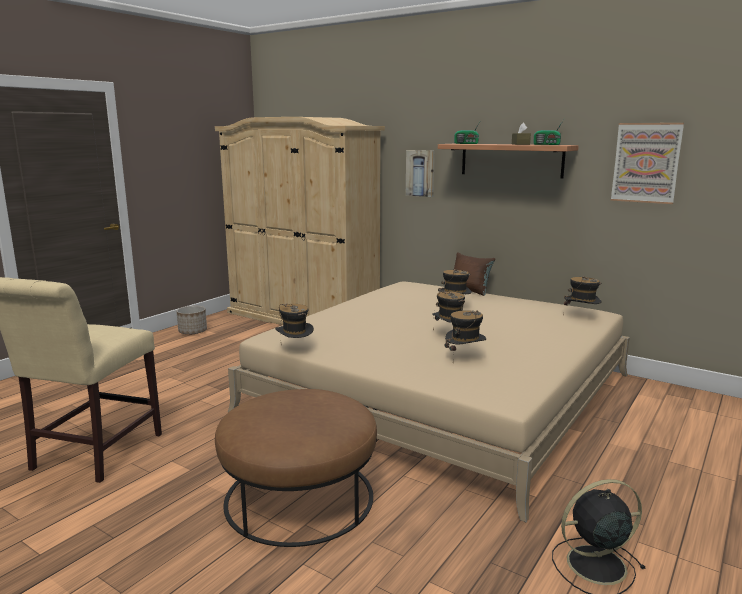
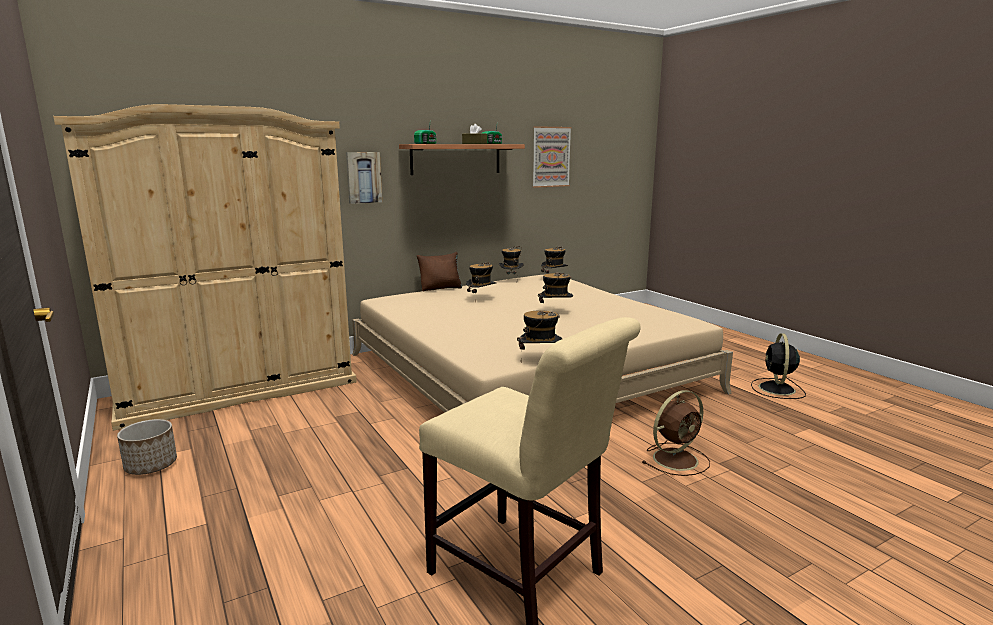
camera: 65 degrees left, 0 degrees up
brown ottoman [215,389,377,547] -> brown fan [642,390,710,476]
hat [444,310,486,358] -> hat moved to [499,246,524,274]

